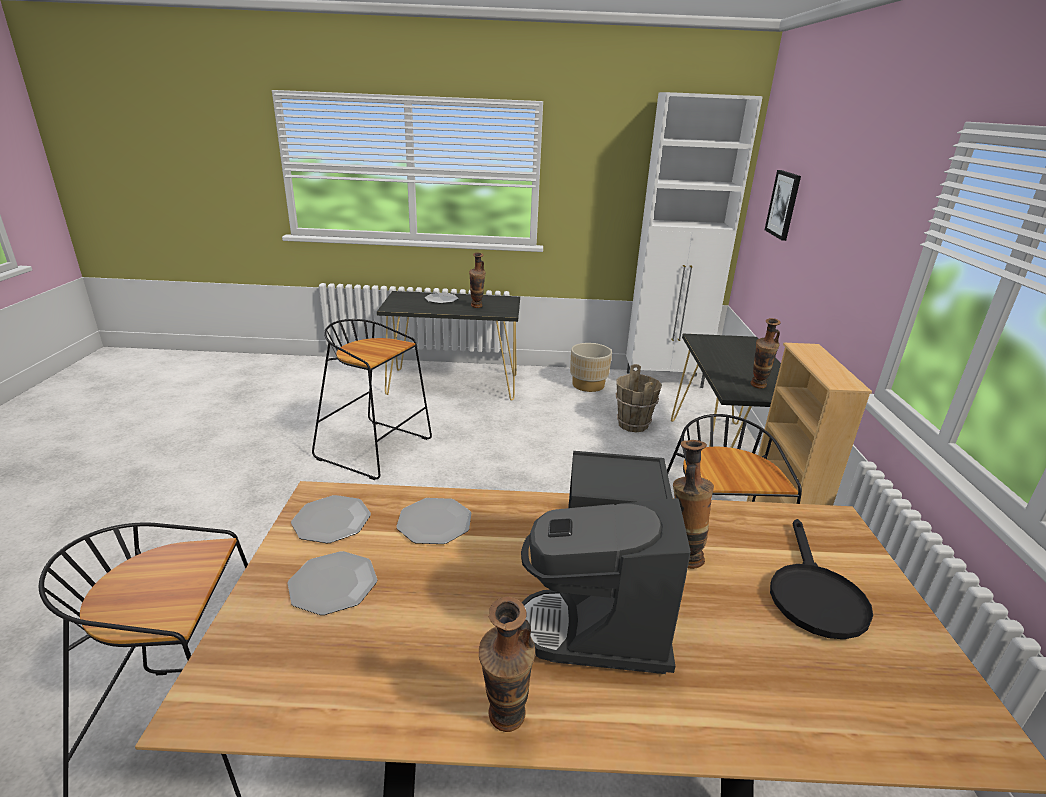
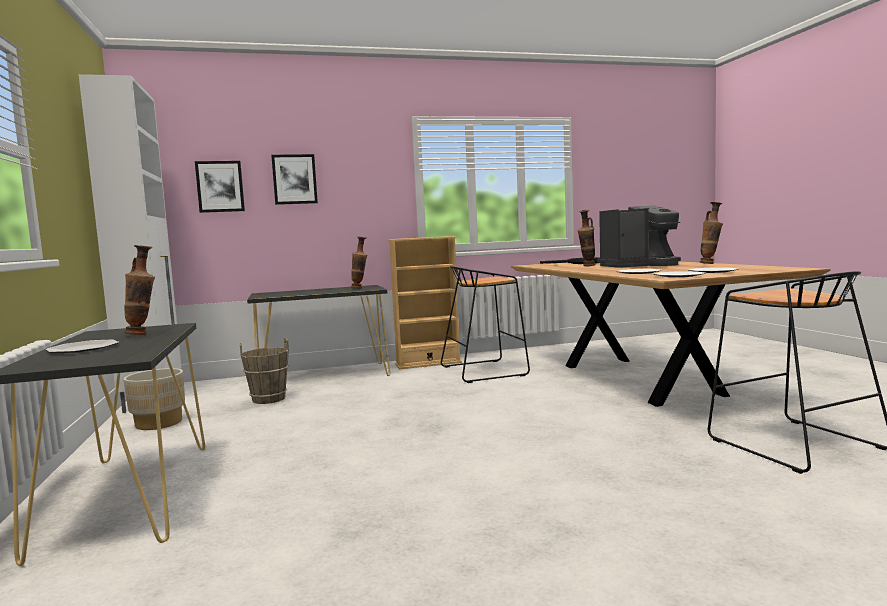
camera: 105 degrees left, 20 degrees down
black stool [312,319,432,480] -> none
none -> picture [271,154,318,205]

